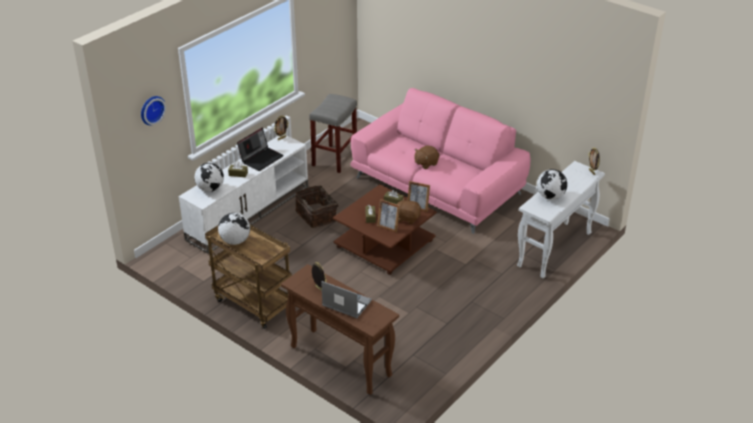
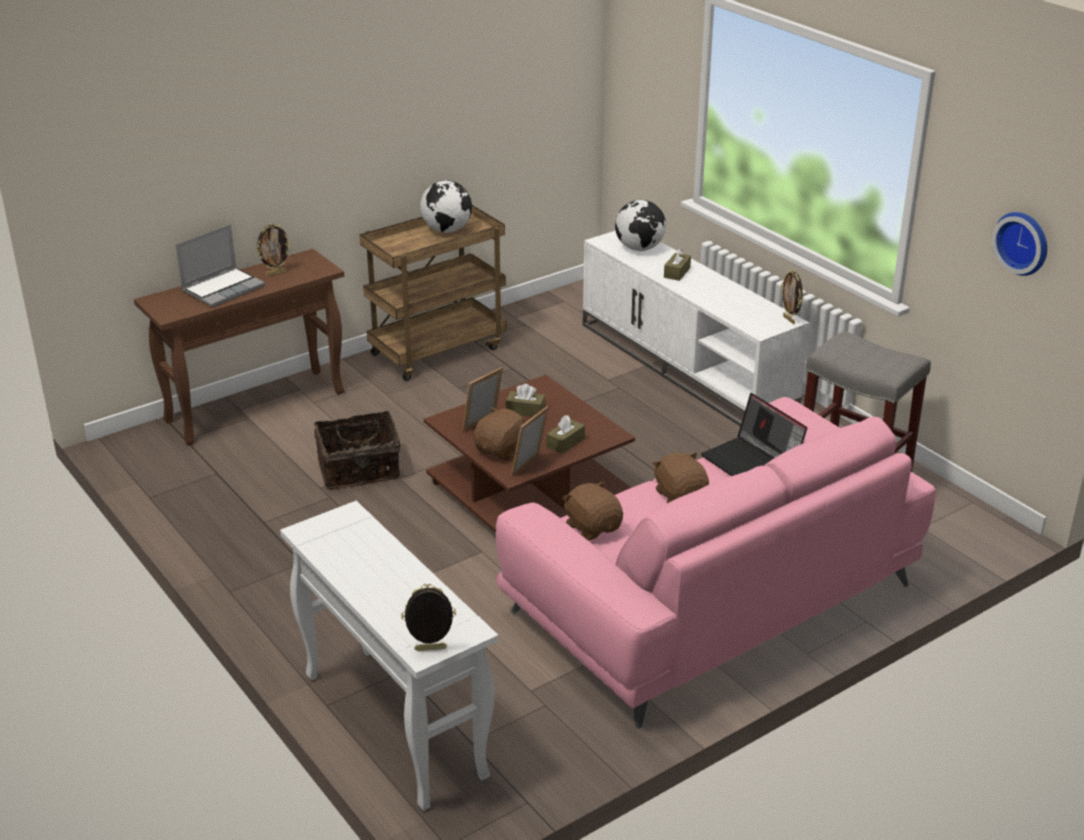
camera: 105 degrees right, 5 degrees down
wall clock [141,96,166,125] -> wall clock moved to [992,212,1047,276]
laptop [237,128,284,171] -> laptop moved to [701,393,807,476]
basket [295,185,338,228] -> basket moved to [314,411,401,490]
globe [537,169,567,200] -> none
none -> brown plush toy [562,481,623,540]

